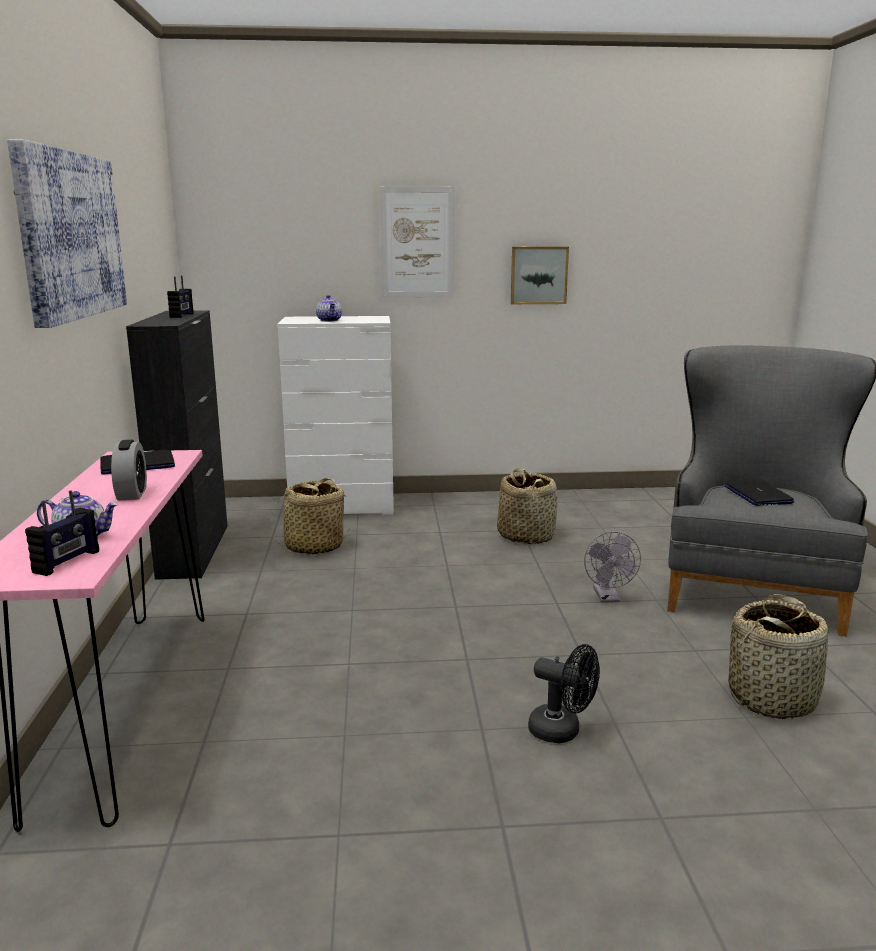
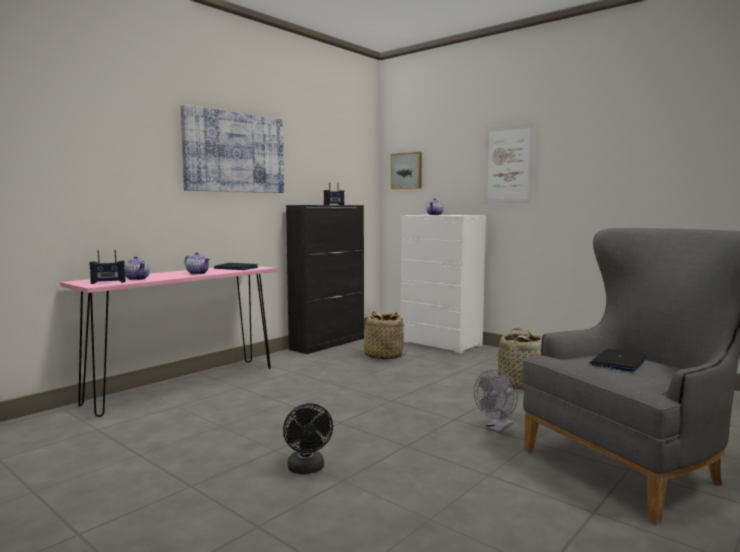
camera: 45 degrees right, 10 degrees down
alarm clock [111,440,147,501] -> teapot [185,252,210,275]
picture [511,247,569,304] -> picture moved to [391,152,422,189]
basket [729,594,829,719] -> none

